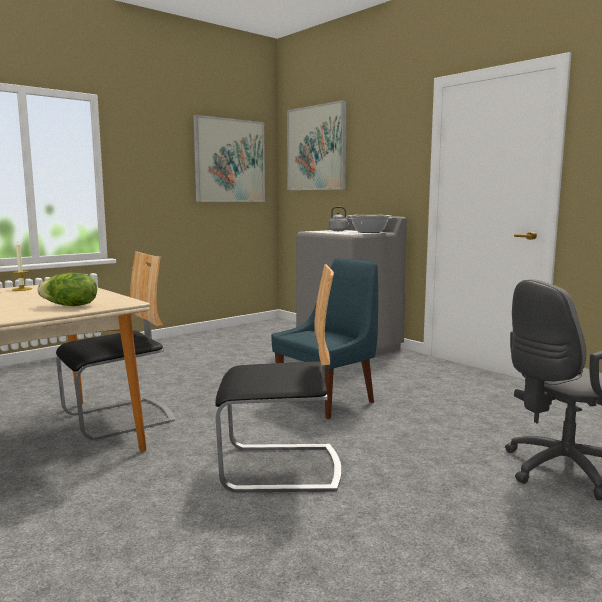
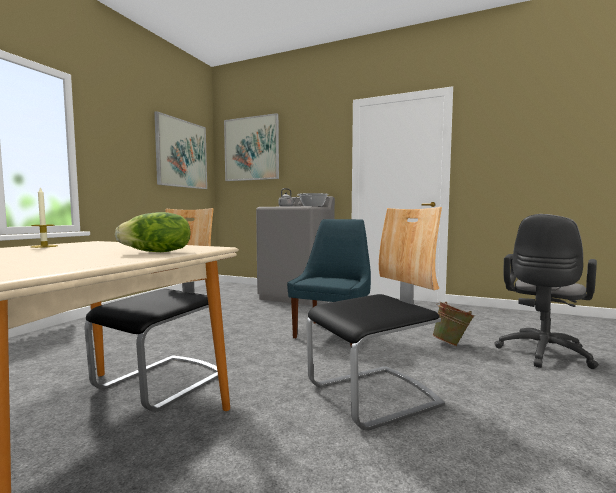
camera: 25 degrees left, 5 degrees down
none -> green bucket [432,302,475,346]

